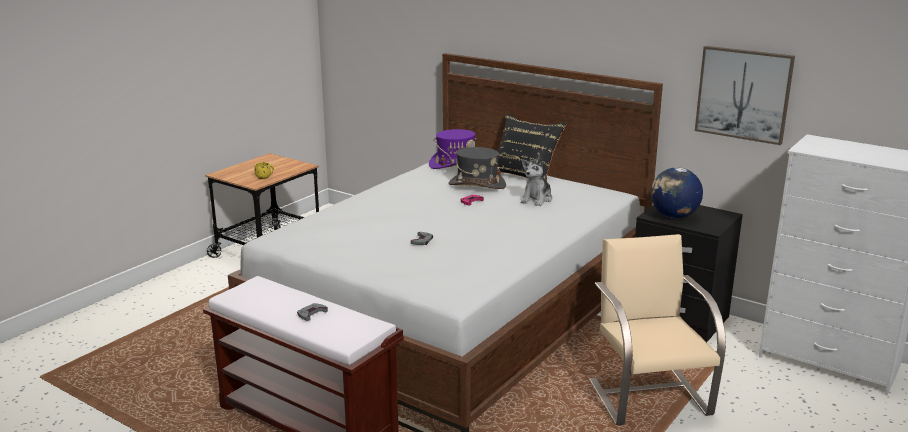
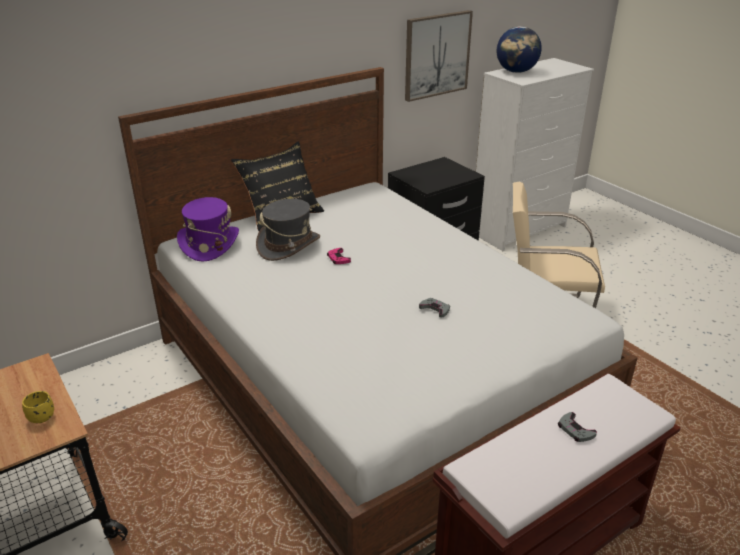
camera: 70 degrees left, 10 degrees up
plush toy [521,155,552,206] -> none
globe [651,168,703,218] -> globe moved to [497,26,542,73]

